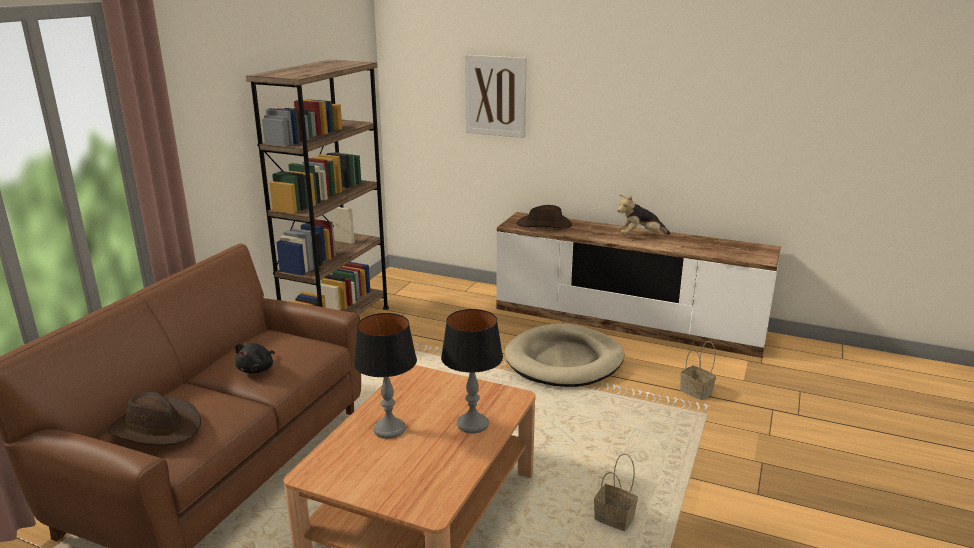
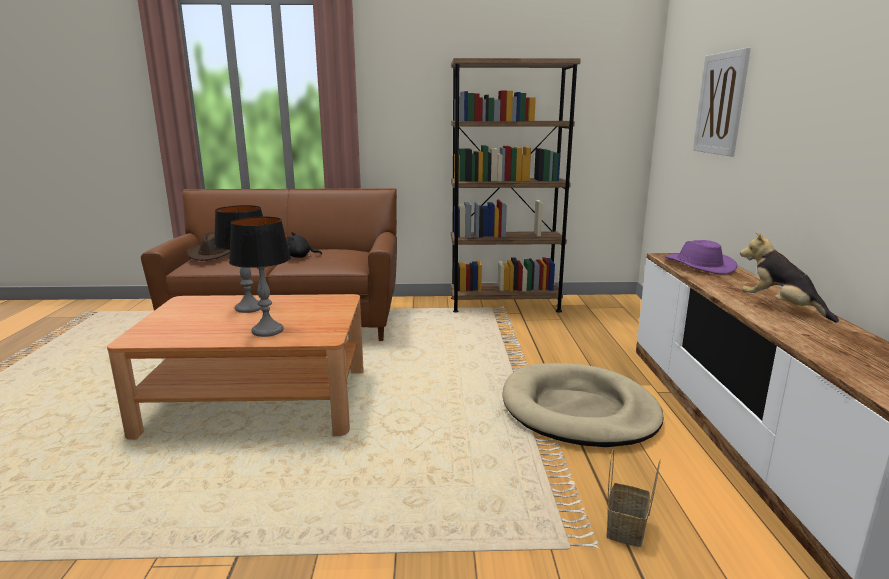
camera: 65 degrees right, 5 degrees down
brown hat [517,205,572,228] -> purple hat [665,240,738,275]
basket [594,454,638,531] -> none

